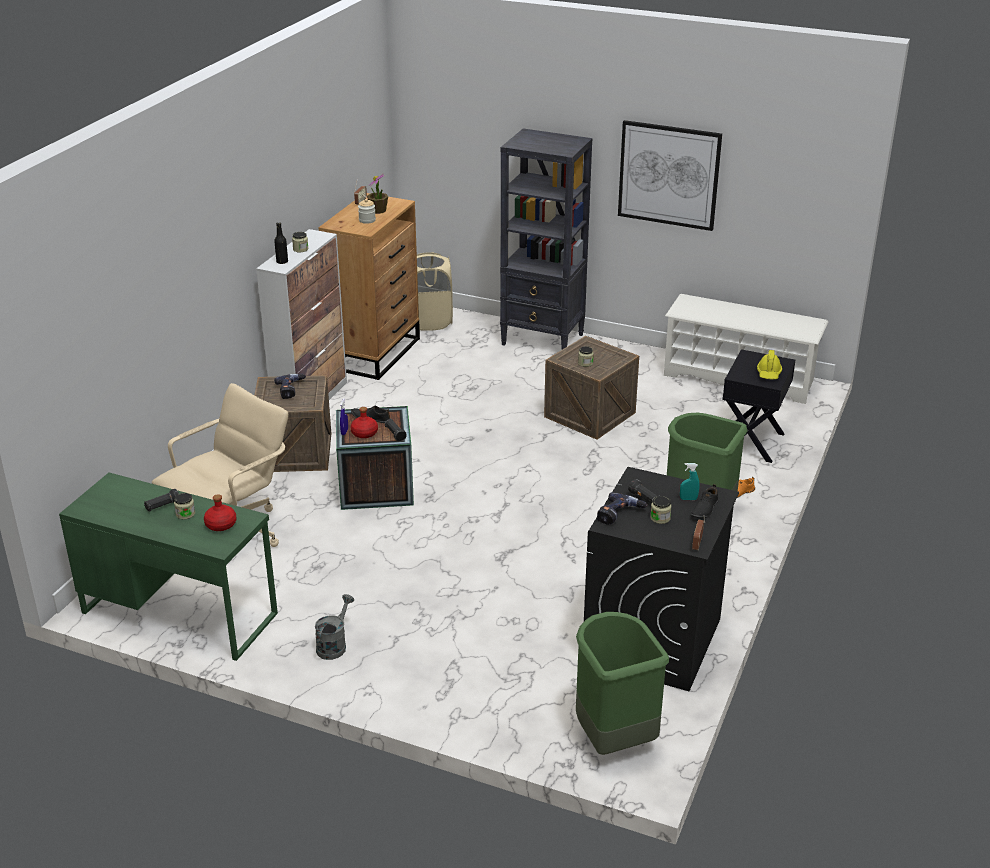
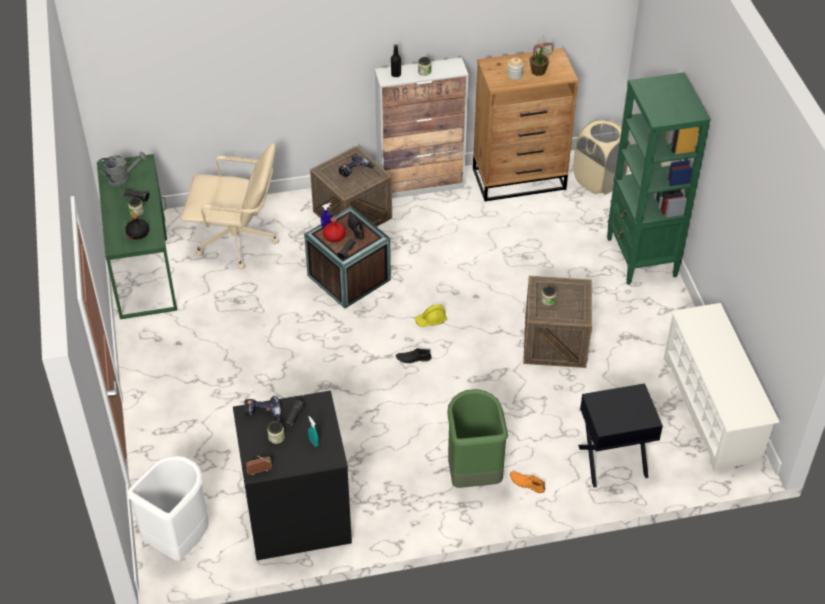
camera: 55 degrees right, 15 degrees up
red bottle [204,494,237,531] -> black bottle [125,214,149,240]
grey watering can [315,594,354,660] -> grey watering can moved to [97,152,147,187]
black bookcase [500,128,592,350] -> green bookcase [607,72,711,285]
green trash can [576,612,669,755] -> white trash can [127,456,209,561]
picture [618,120,722,231] -> none
black shoe [690,484,719,518] -> black shoe moved to [396,348,431,363]
yellow hard hat [757,350,782,379] -> yellow hard hat moved to [415,304,447,327]

